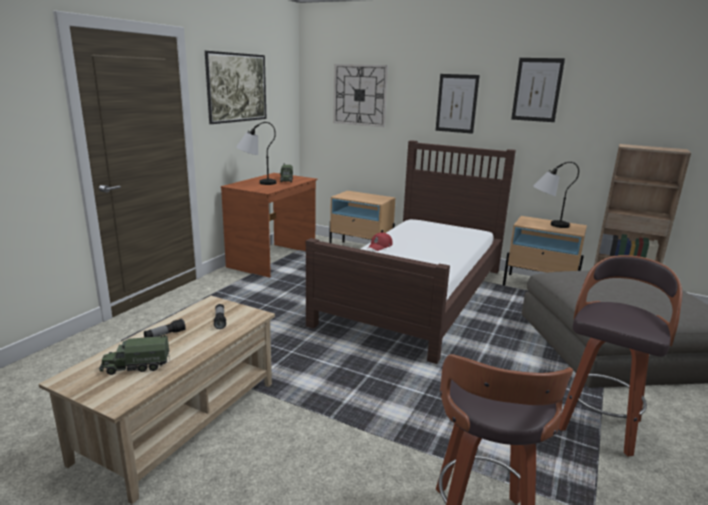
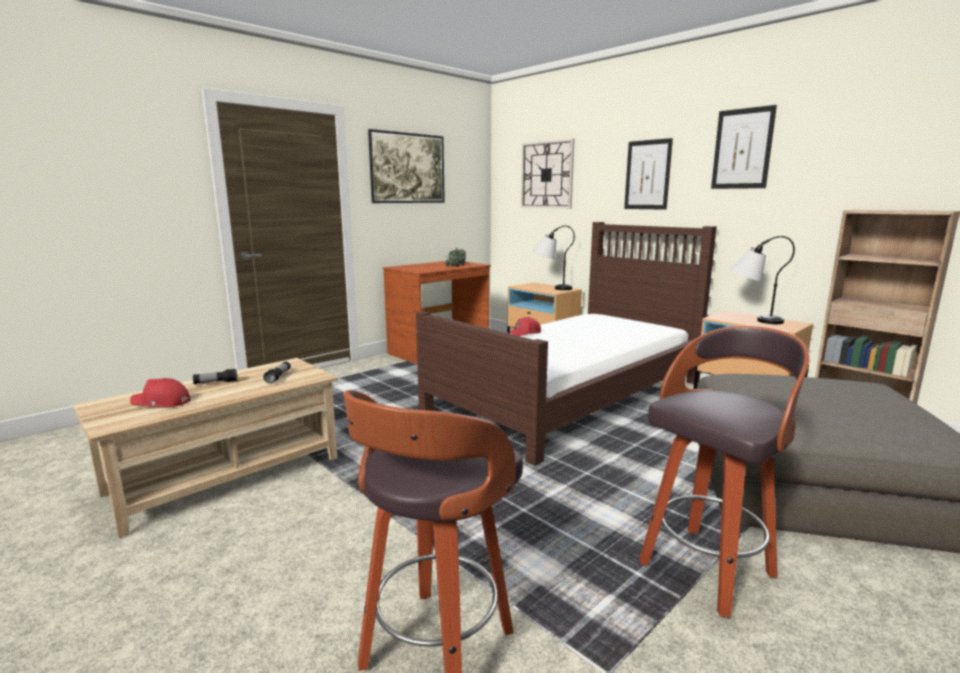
camera: 20 degrees right, 5 degrees down
toy truck [99,333,170,375] -> red cap [130,378,191,407]
table lamp [236,122,276,185] -> table lamp moved to [534,226,575,290]

